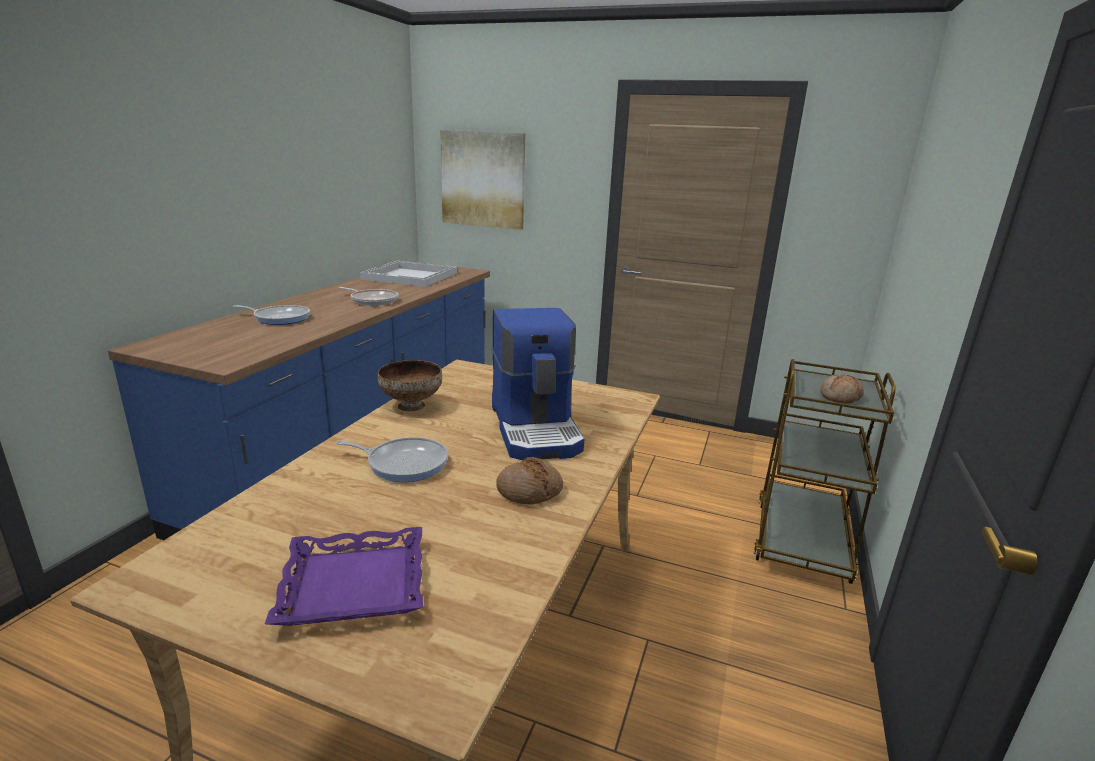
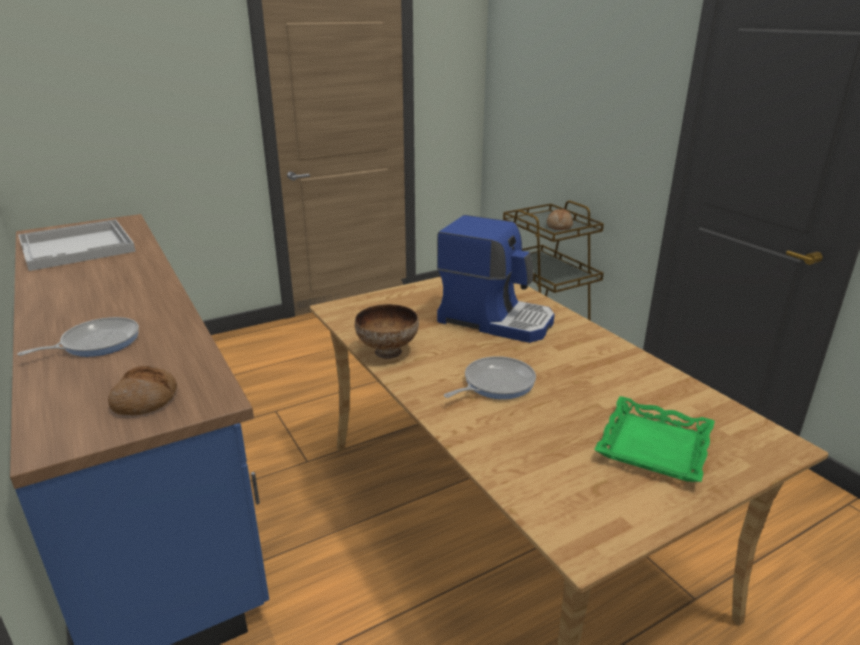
camera: 50 degrees left, 5 degrees up
purple tray [265,527,423,626] -> green tray [594,396,715,482]
frying pan [338,287,398,306] -> none
picture [440,130,526,230] -> none
bread [496,457,563,505] -> bread moved to [108,366,177,415]

